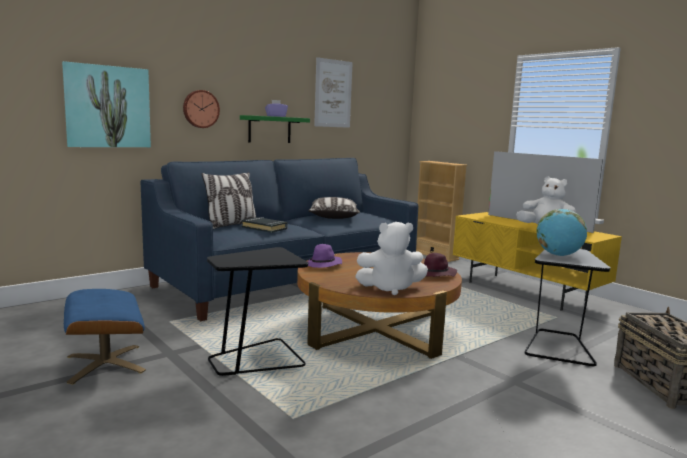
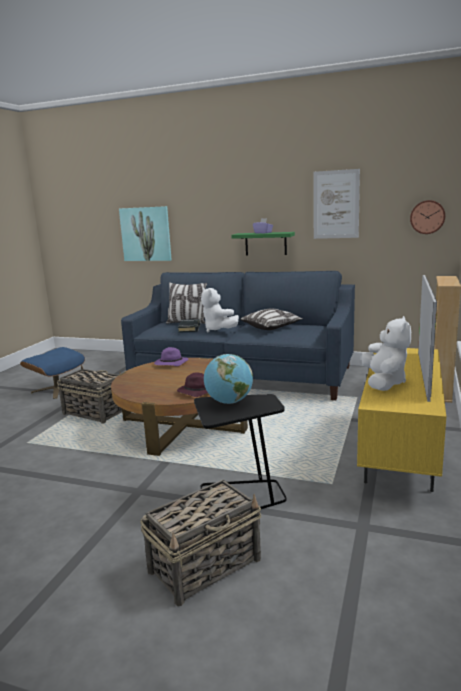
camera: 60 degrees right, 5 degrees up
wall clock [183,90,220,128] -> wall clock moved to [410,200,445,234]
black side table [207,247,308,376] -> basket [57,365,122,424]
white plush toy [355,222,428,295] -> white plush toy moved to [201,288,239,332]

